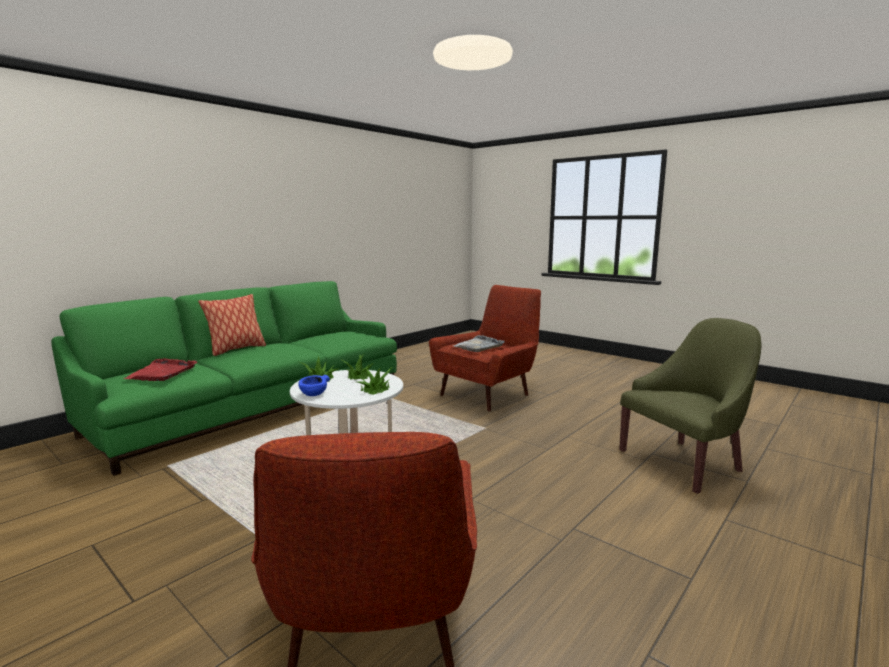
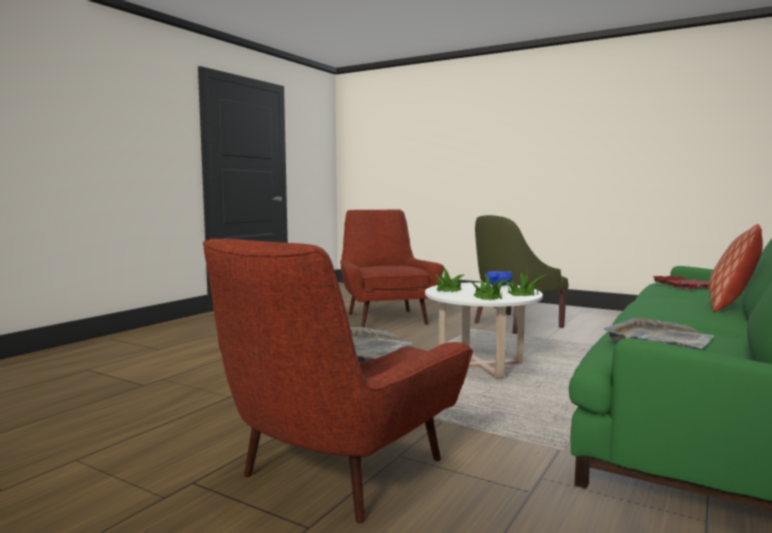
camera: 170 degrees right, 5 degrees down
green armchair [619,318,762,494] -> green armchair moved to [474,215,569,334]
none -> grey tray [604,318,714,349]

